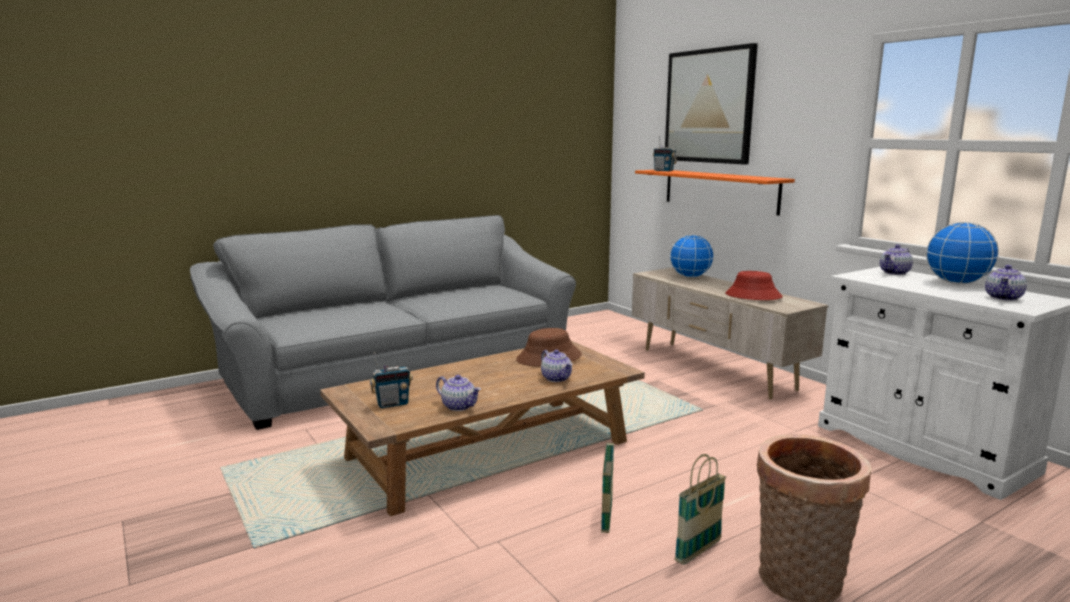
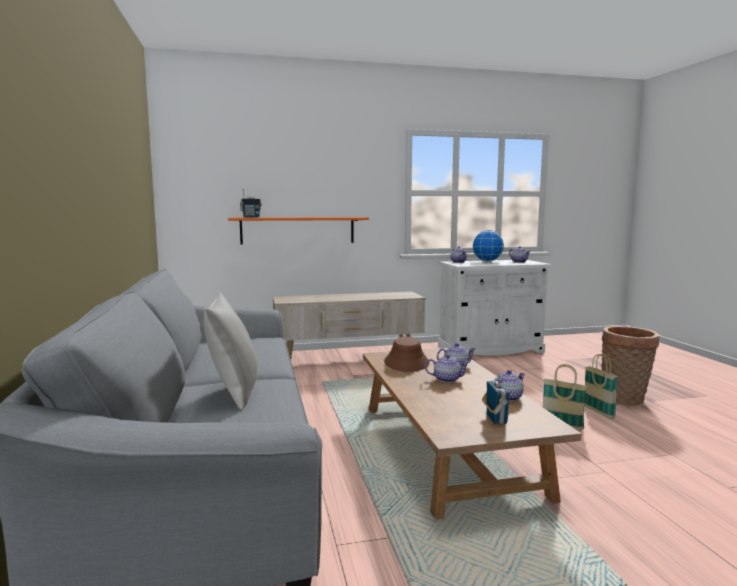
camera: 70 degrees left, 5 degrees down
picture [665,43,758,165] -> none
globe [670,234,714,278] -> none
red hat [725,271,782,300] -> none
none -> grey pillow [204,292,258,410]
none -> teapot [425,354,470,383]

